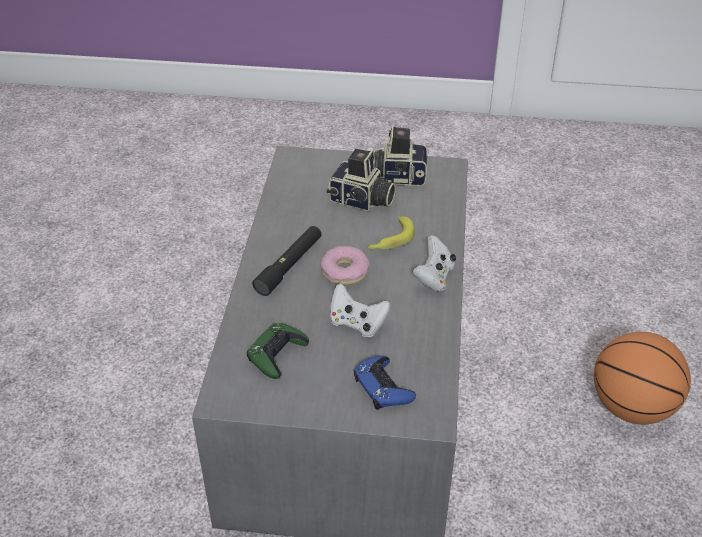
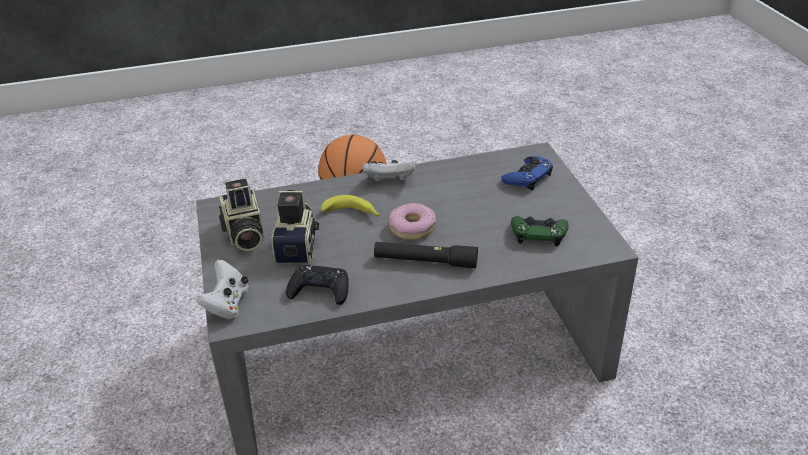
camera: 110 degrees left, 5 degrees down
white game controller [330,283,391,338] -> white game controller moved to [197,260,249,319]
none -> black game controller [286,265,349,305]

